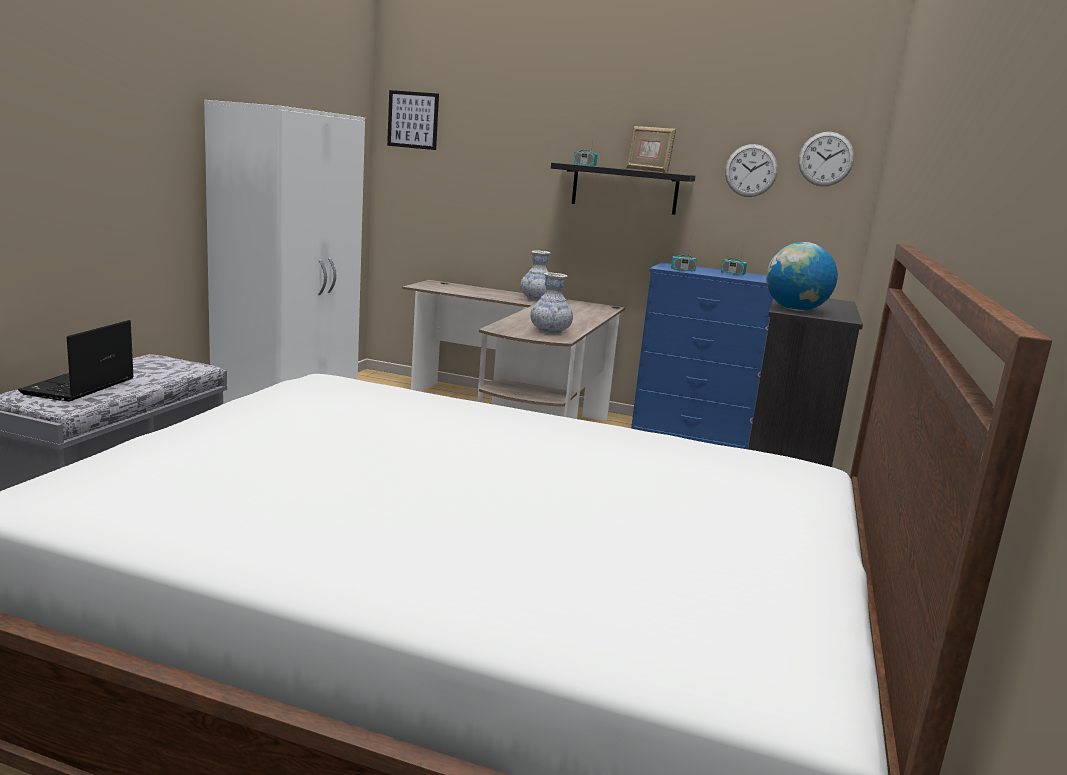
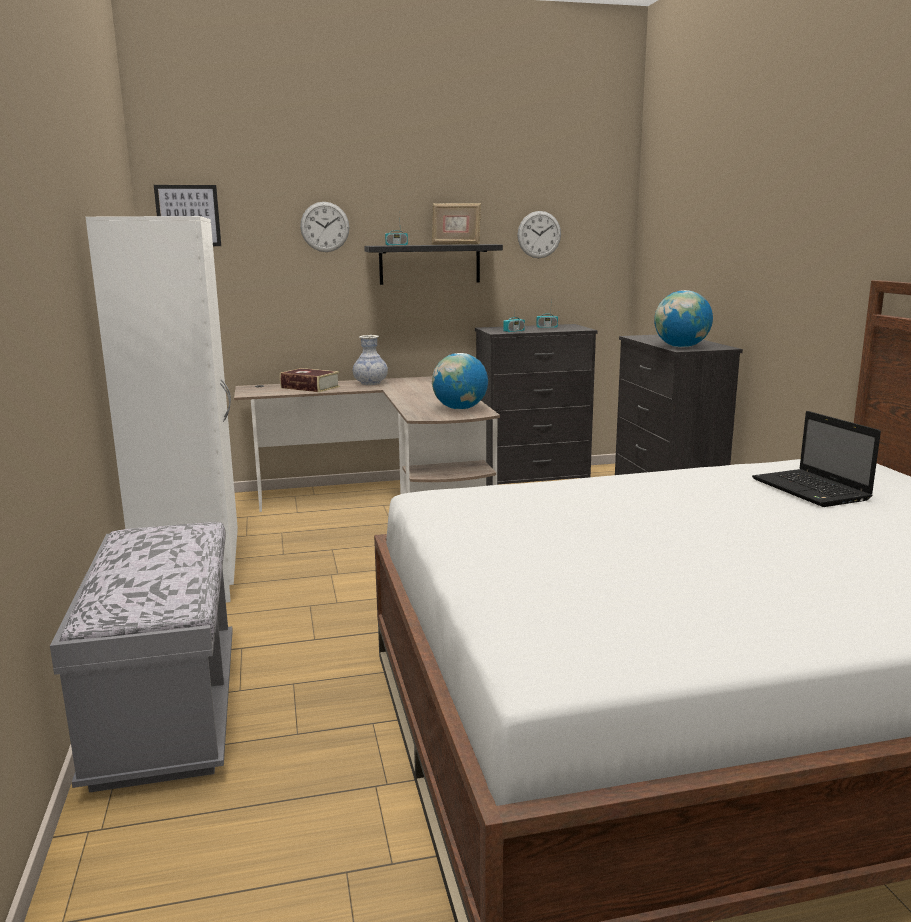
camera: 30 degrees left, 0 degrees up
laptop [18,320,134,402] -> laptop moved to [752,411,881,507]
vase [530,272,573,334] -> globe [432,353,488,410]
blue dresser [631,262,773,449] -> black dresser [475,324,598,486]
wall clock [798,132,854,186] -> wall clock moved to [300,202,349,252]
none -> book [280,368,340,392]

